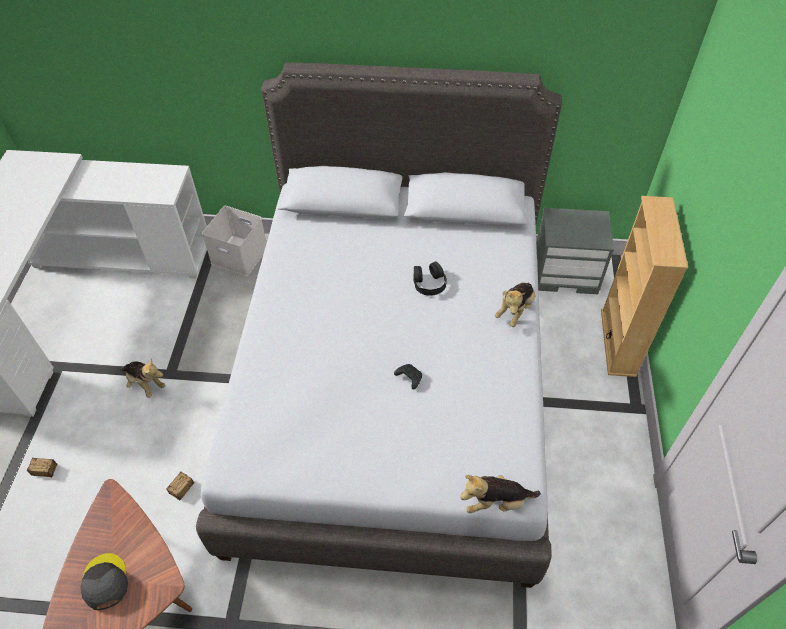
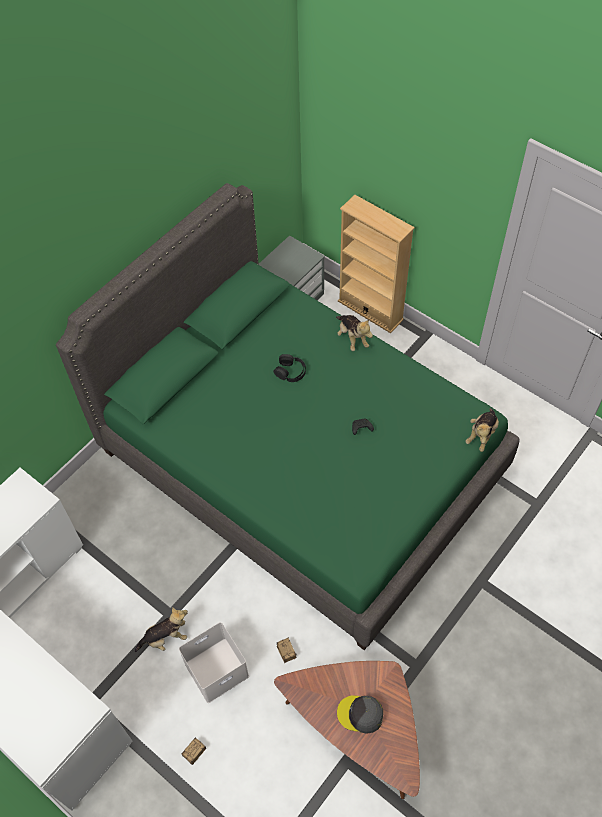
camera: 55 degrees left, 5 degrees up
grey bed [196,62,562,588] -> green bed [56,183,520,650]
white storage box [202,206,267,276] -> white storage box moved to [179,622,249,703]

